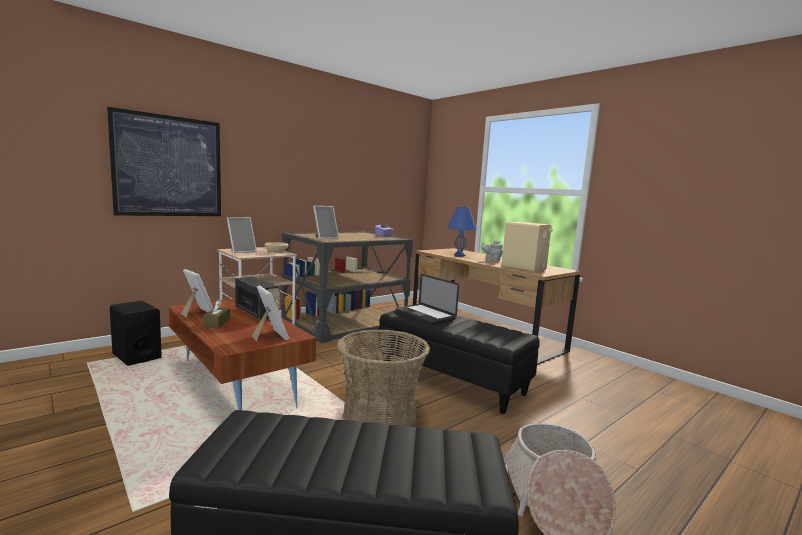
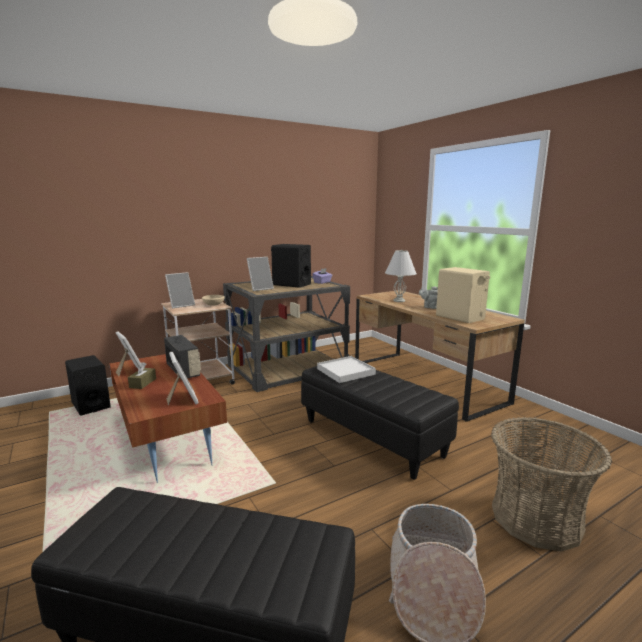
camera: 10 degrees right, 5 degrees up
picture [107,107,221,216] -> none
basket [337,329,430,427] -> basket moved to [491,417,612,551]
laptop [396,274,459,325] -> white tray [317,356,376,383]
blue table lamp [447,206,477,256] -> white table lamp [385,250,417,302]
none -> black speaker [271,244,311,288]

